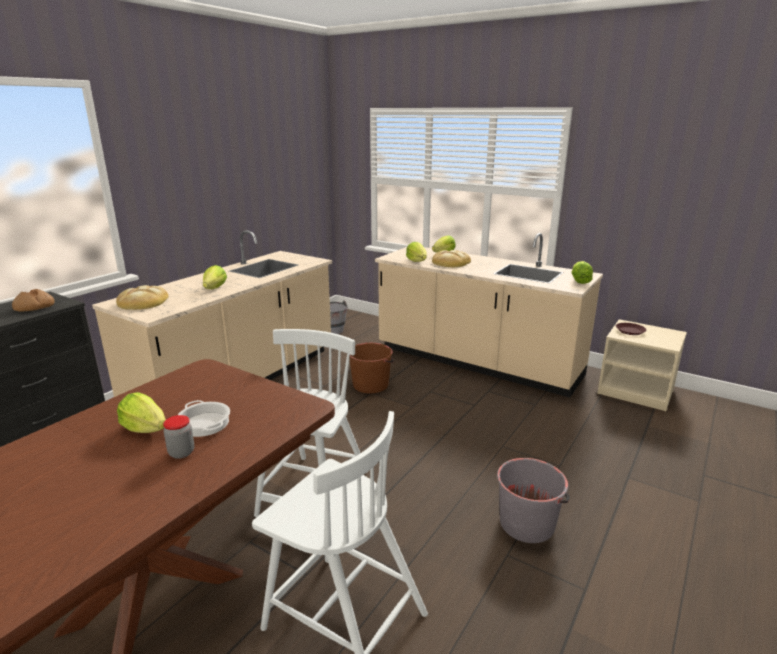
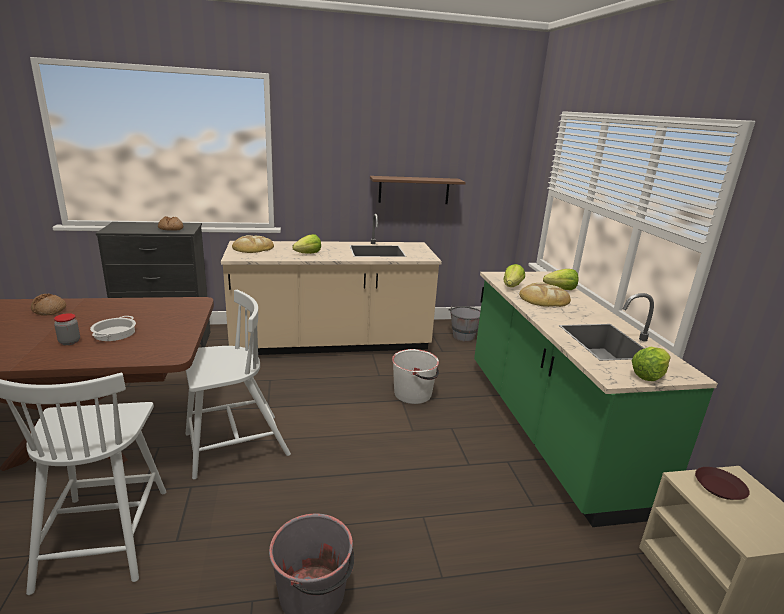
camera: 45 degrees right, 0 degrees up
lettuce [117,392,166,433] -> none
brown bucket [350,343,394,393] -> white bucket [392,349,439,404]
beige counter [375,233,603,397] -> green counter [474,272,718,527]
none -> bread [31,294,66,316]
none -> brown shelf [370,176,466,204]

